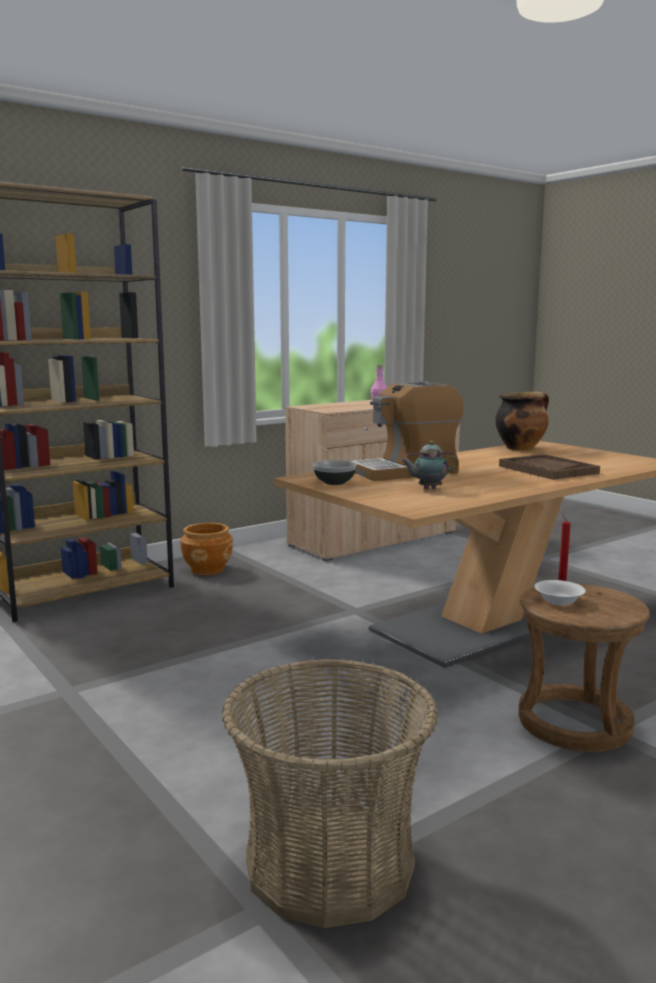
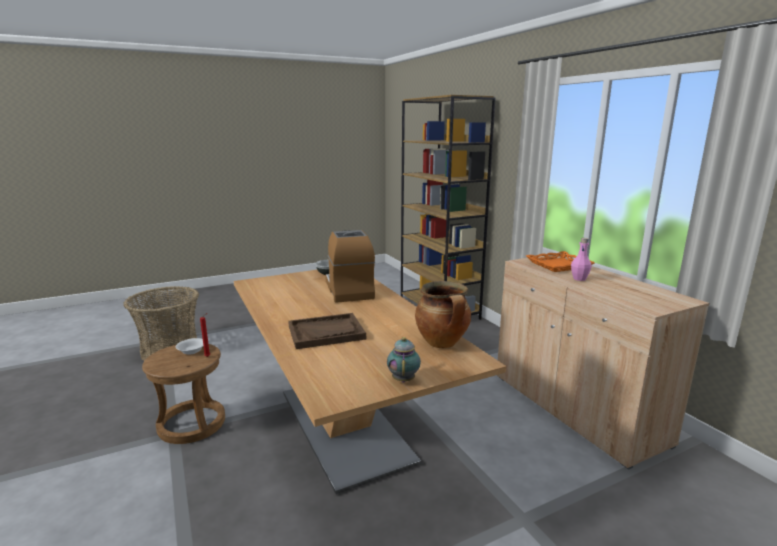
camera: 100 degrees right, 5 degrees up
brown planter [180,523,233,575] -> none
teapot [401,441,458,489] -> teapot moved to [387,337,421,382]
none -> orange tray [526,251,595,272]

